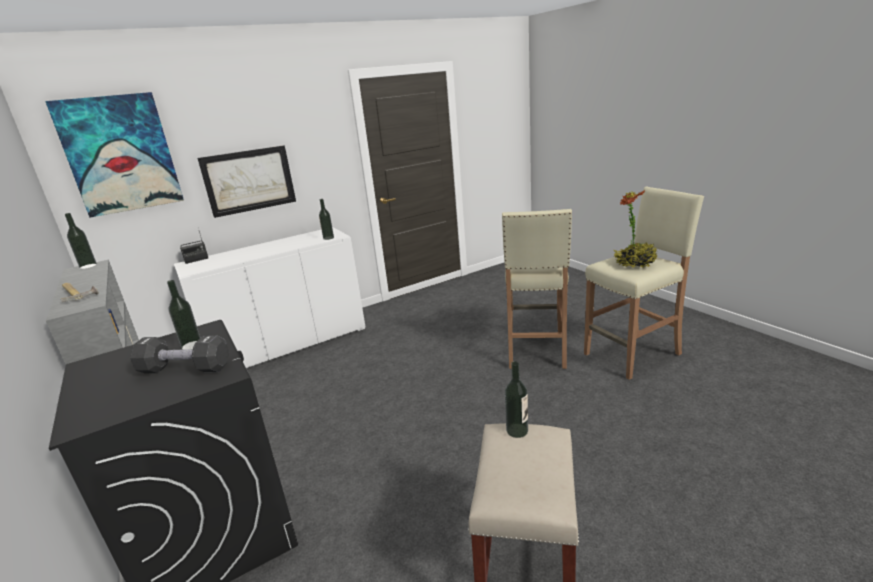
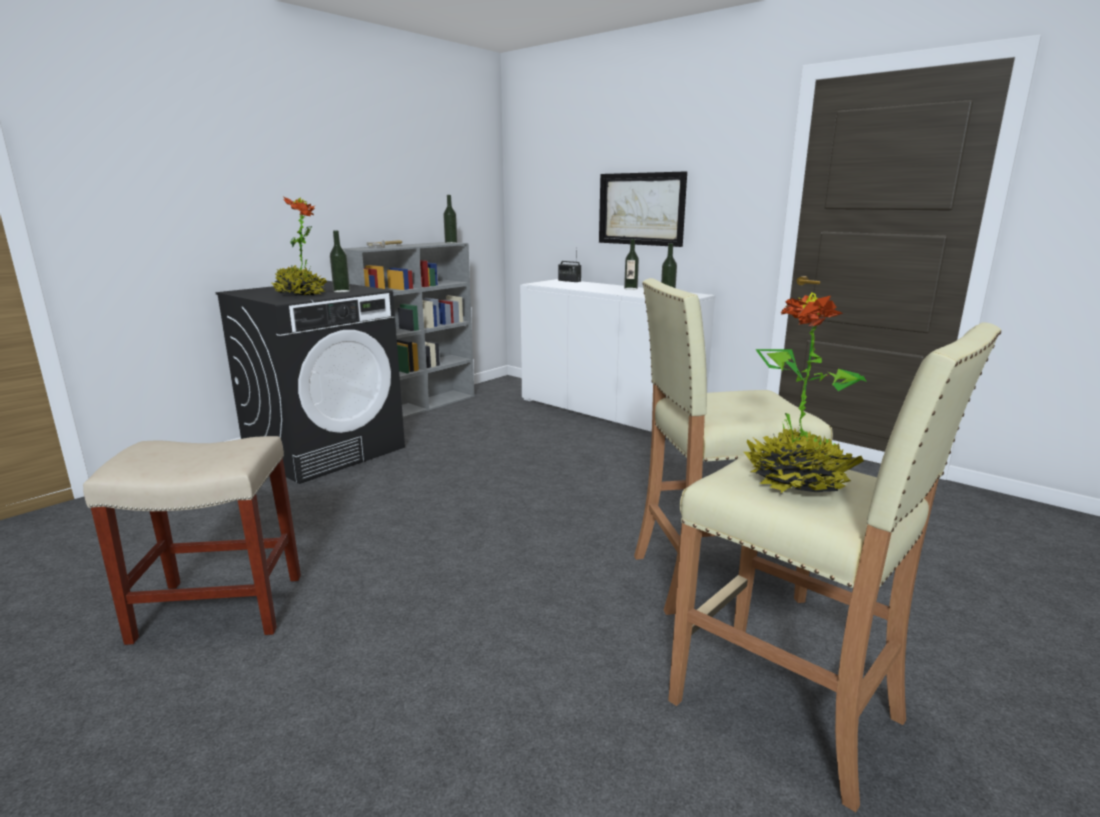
camera: 70 degrees right, 5 degrees down
picture [45,92,184,218] -> none
black dumbbell [130,335,229,373] -> potted plant [273,197,327,296]
bottle [505,361,528,438] -> bottle moved to [624,239,639,290]

